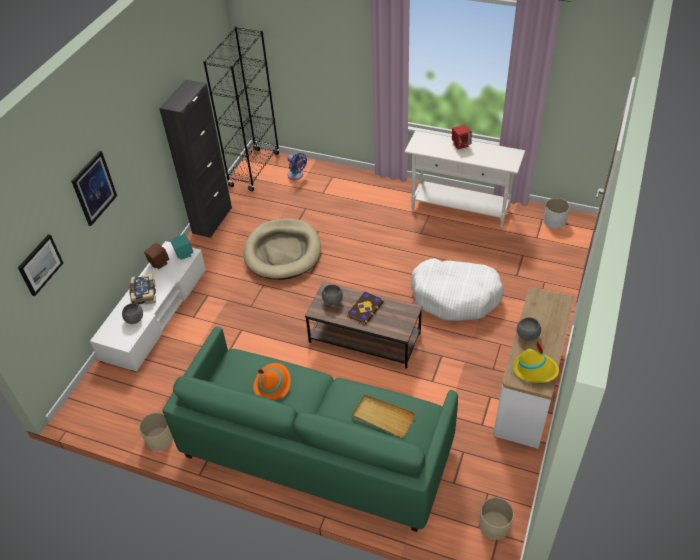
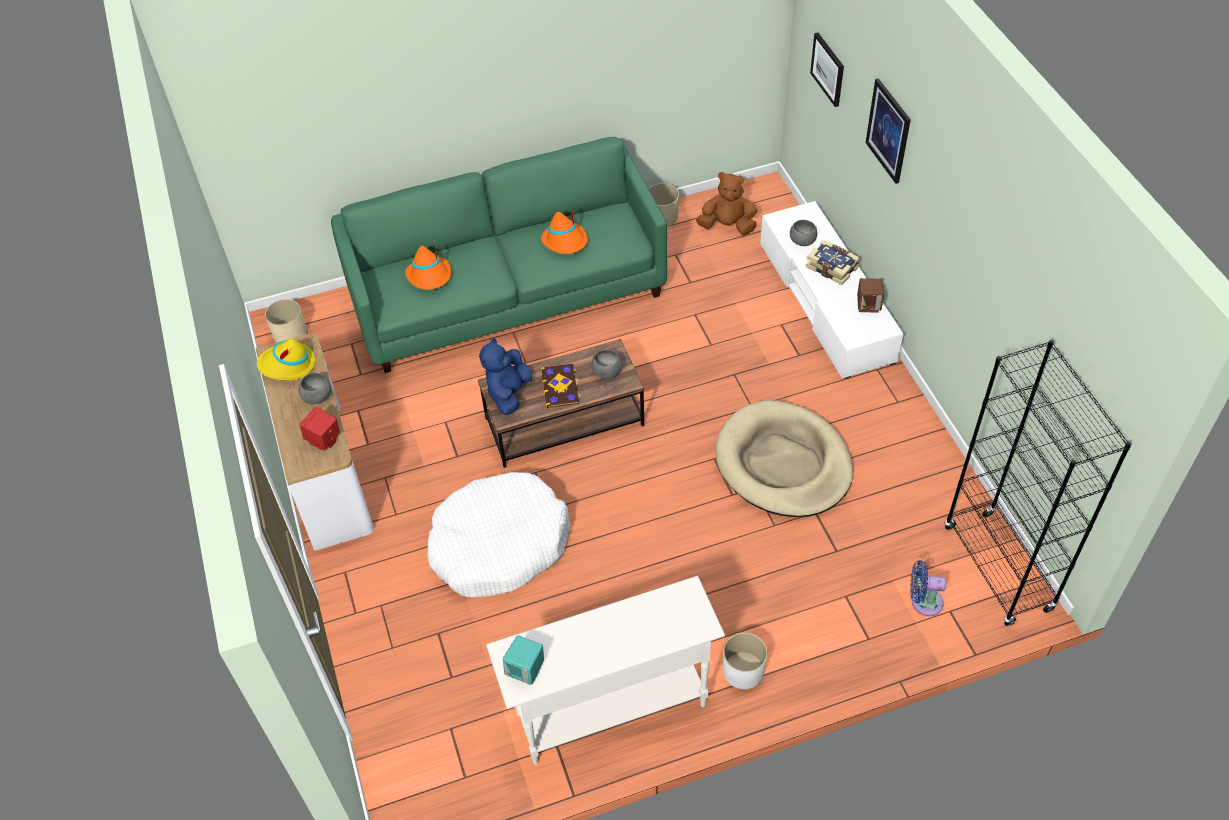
camera: 140 degrees right, 5 degrees up
black cabinet [159,80,232,238] -> none
turquoise speaker [170,234,193,260] -> turquoise speaker moved to [503,635,544,685]
beige tray [352,394,416,438] -> orange hat [405,245,451,290]
red speaker [452,125,472,149] -> red speaker moved to [300,407,340,451]
white planter [543,198,570,229] -> white planter moved to [723,632,767,689]
none -> blue plush toy [479,338,532,415]
none -> brown plush toy [696,172,757,235]

